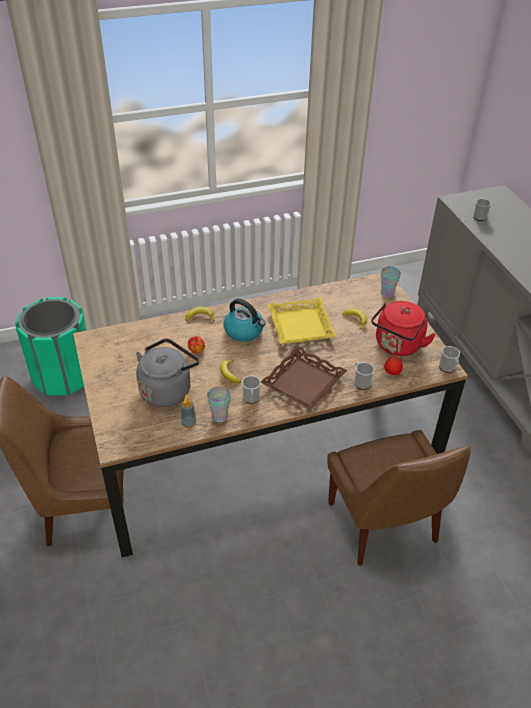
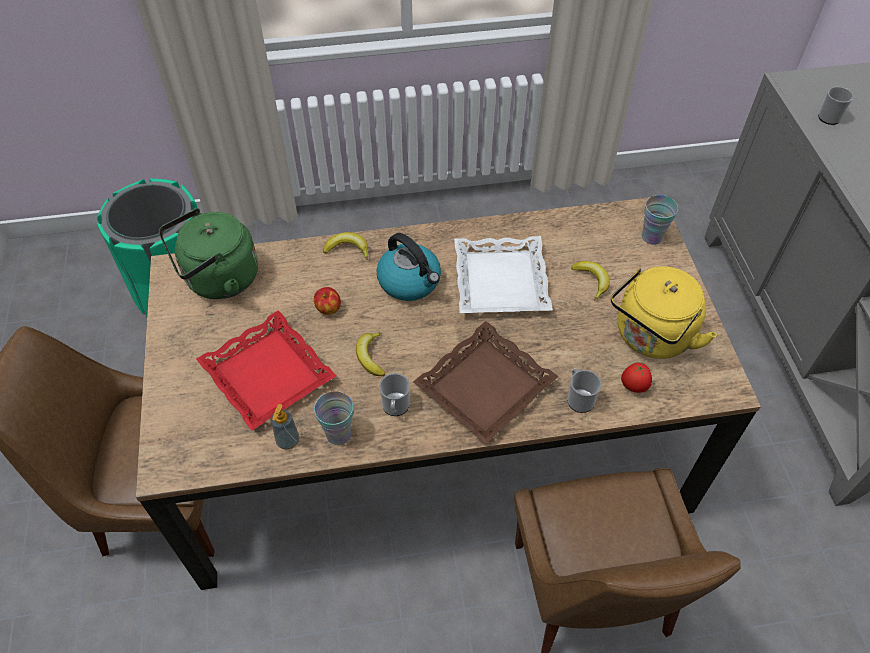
camera: 10 degrees right, 10 degrees up
grey kettle [136,338,199,407] -> red tray [196,310,336,431]
yellow tray [268,298,336,344] -> white tray [454,236,553,313]
red kettle [371,301,436,356] -> yellow kettle [611,266,717,359]
mug [439,346,460,373] -> none
none -> green kettle [159,208,258,299]

